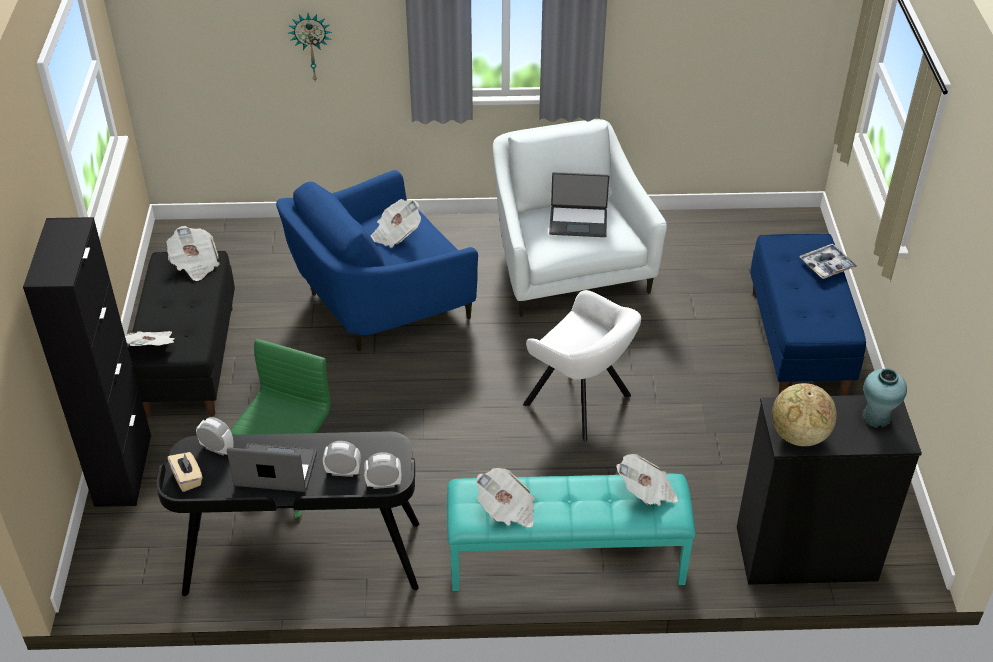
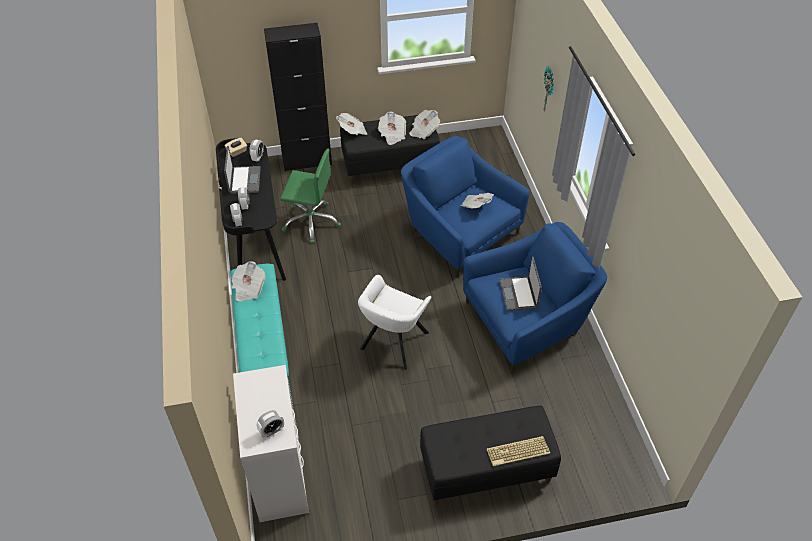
camera: 80 degrees right, 5 degrees up
white armchair [493,119,667,317] -> blue armchair [463,222,607,373]
newspaper [616,454,678,505] -> newspaper moved to [378,112,406,145]
black dresser [737,395,922,585] -> white dresser [233,365,309,522]
blue bench [750,234,866,396] -> black bench [420,406,561,505]
globe [772,383,837,446] -> none
tray [800,244,857,279] -> keyboard [487,436,550,466]
turquoise vase [862,368,907,428] -> alarm clock [257,410,284,438]

